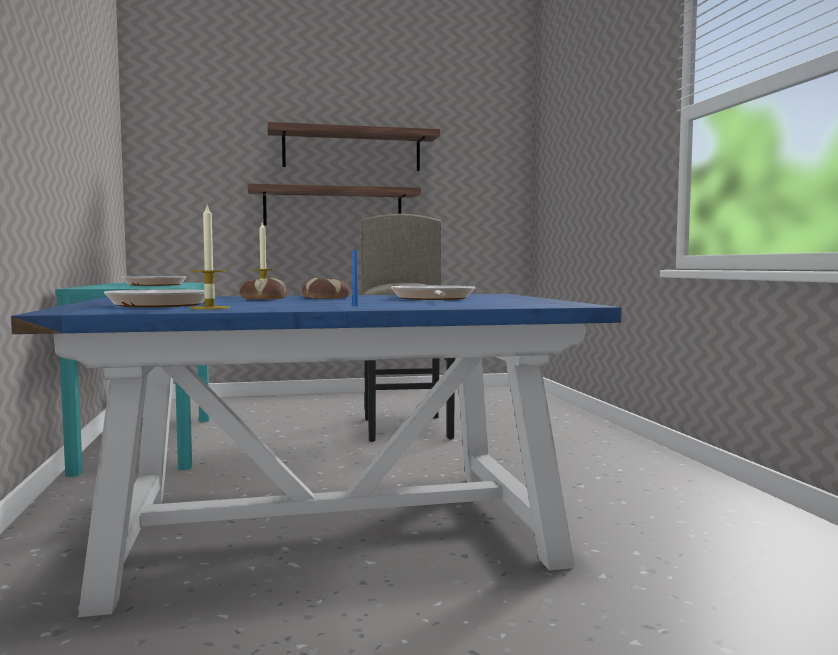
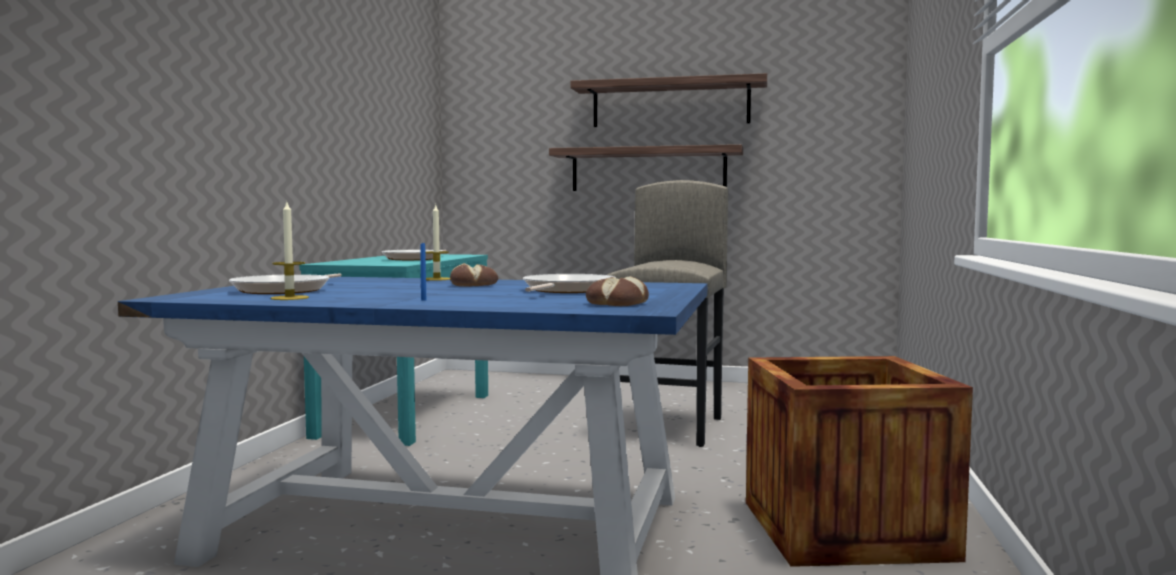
camera: 25 degrees right, 0 degrees up
bread [239,278,288,300] -> bread moved to [586,276,649,306]
none -> crate [746,356,973,567]

